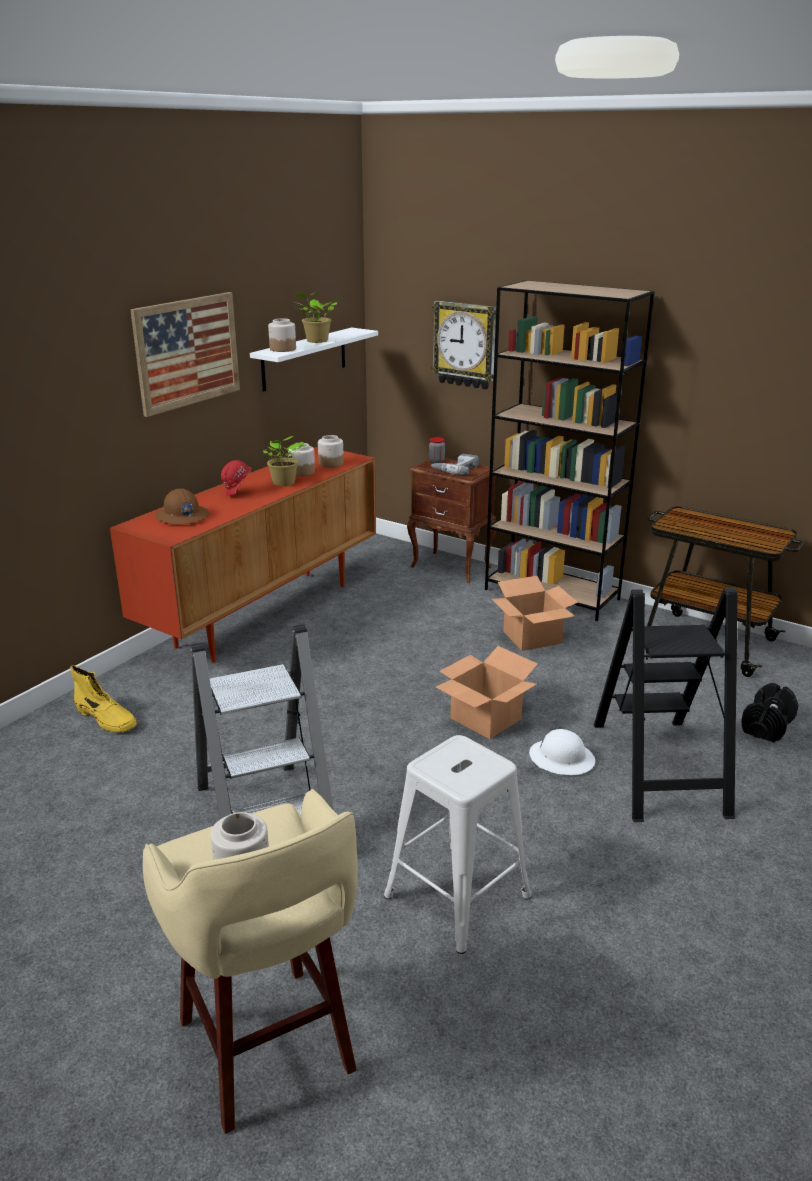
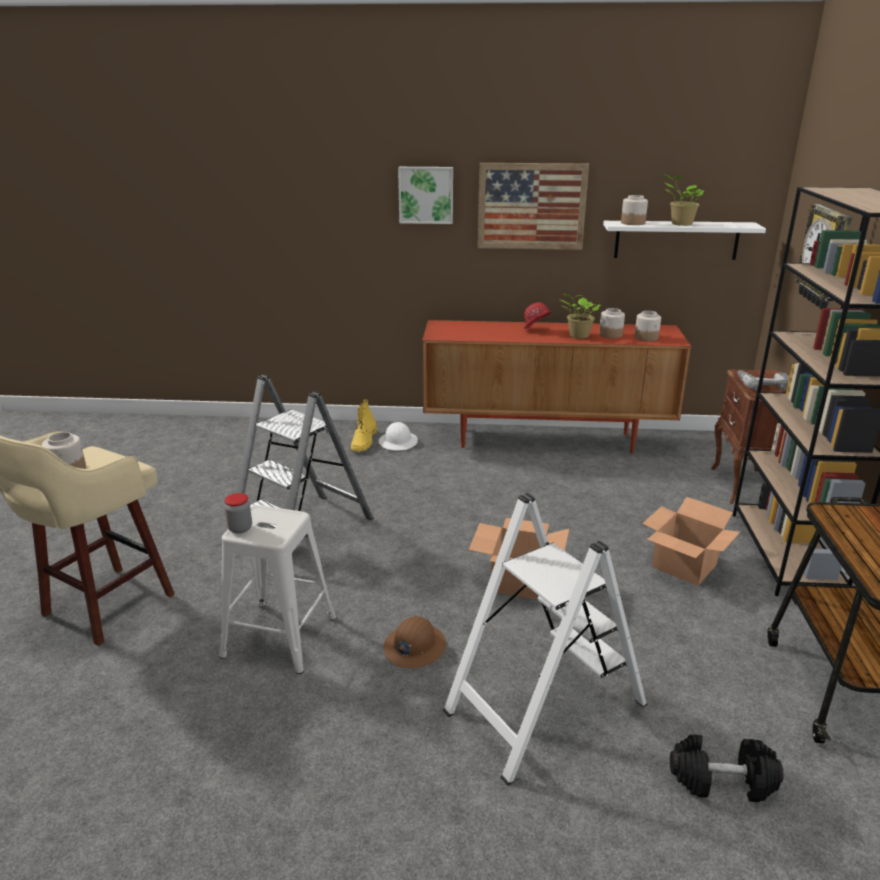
camera: 60 degrees right, 0 degrees up
brown hard hat [155,489,209,524] -> brown hard hat moved to [383,616,446,668]
jar [429,437,445,463] -> jar moved to [224,493,252,534]
white hard hat [529,729,595,775] -> white hard hat moved to [379,422,418,450]
black step ladder [593,587,738,822] -> white step ladder [443,493,648,786]
none -> picture [398,167,453,224]

